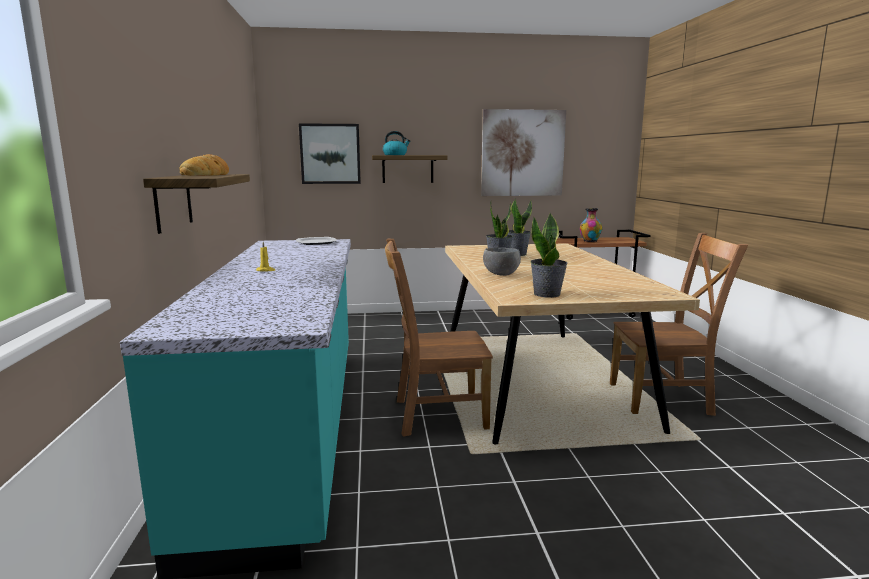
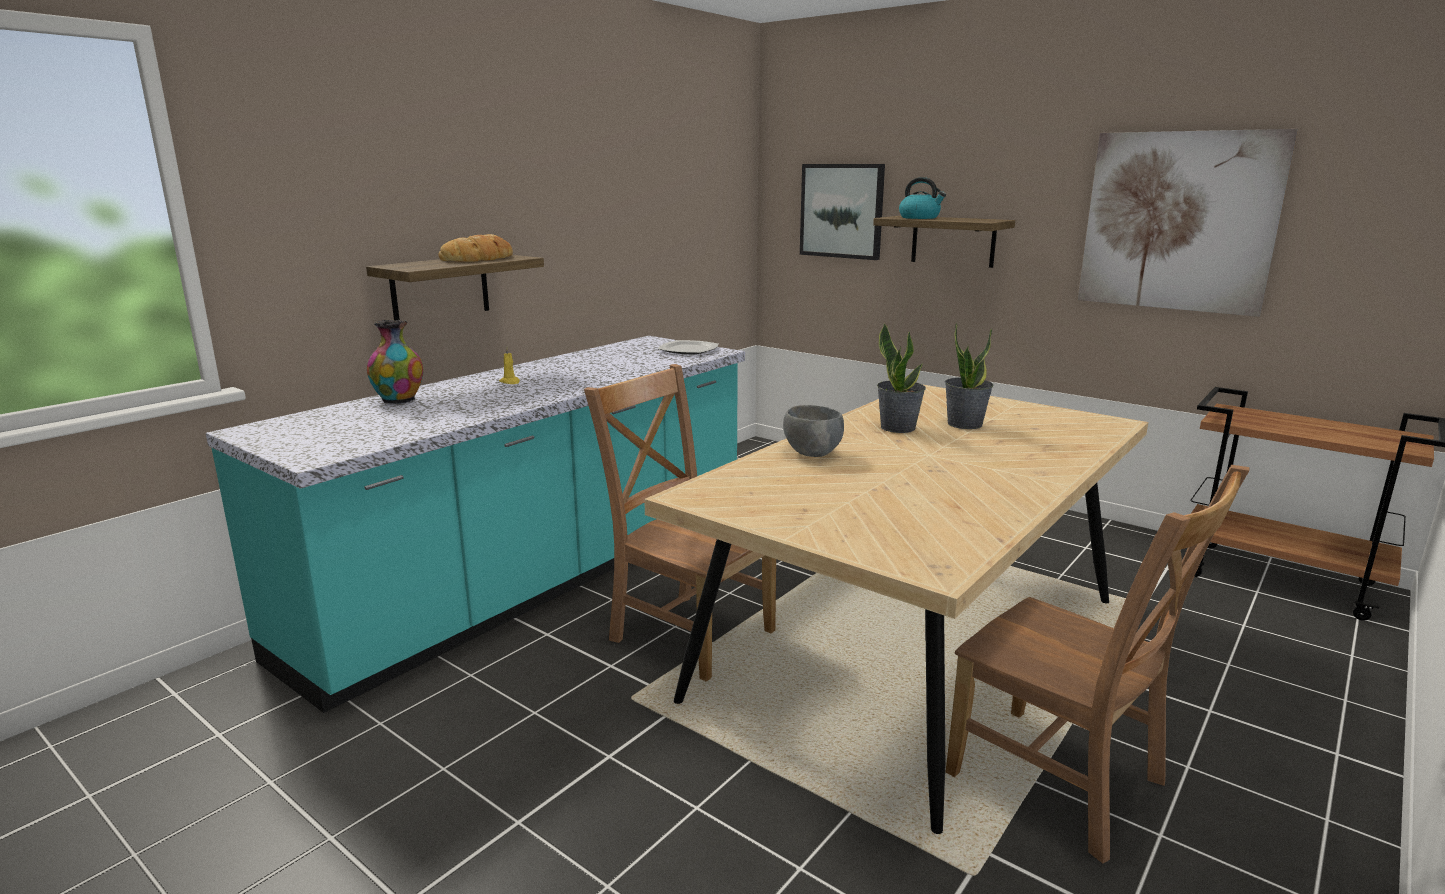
camera: 45 degrees right, 5 degrees up
potted plant [530,212,568,298] -> none
vase [580,208,602,242] -> vase moved to [367,320,423,404]

